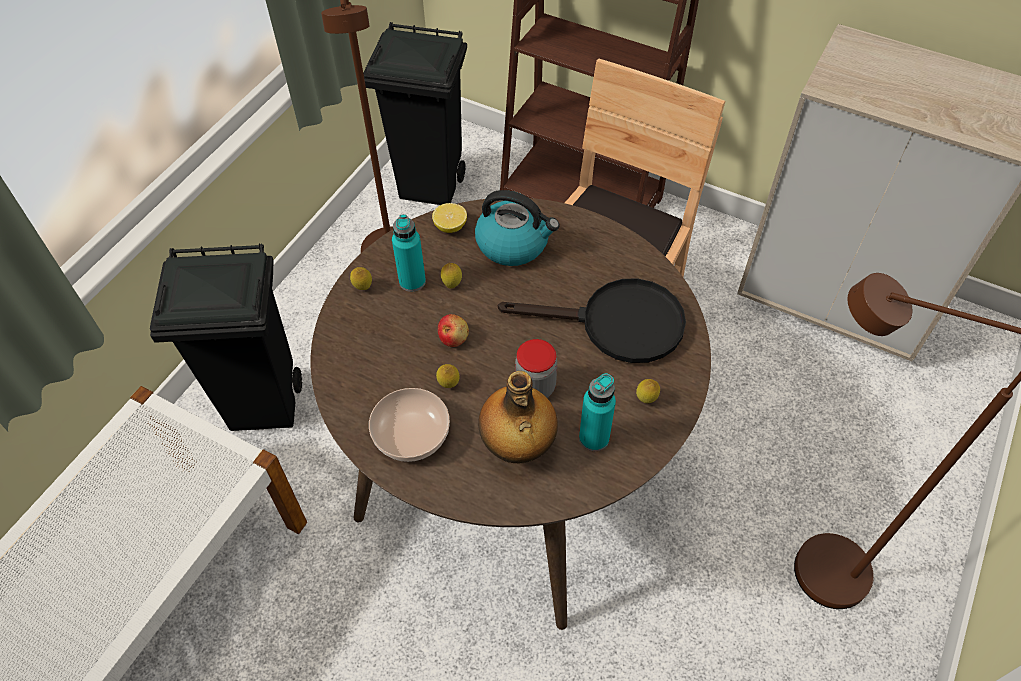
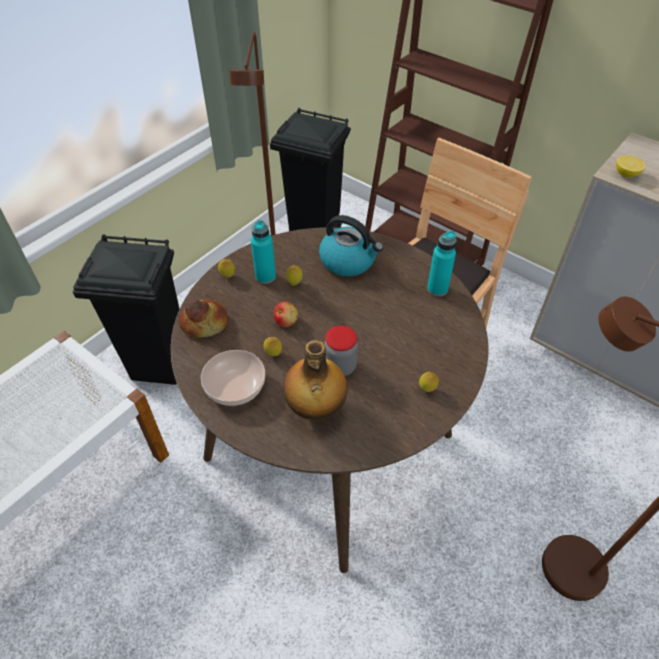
camera: 10 degrees right, 5 degrees down
lemon [432,203,467,233] -> lemon moved to [616,155,646,177]
black frying pan [498,278,686,363] -> none
turquoise bottle [579,373,616,451] -> turquoise bottle moved to [427,231,457,296]
none -> bread [179,299,228,338]

